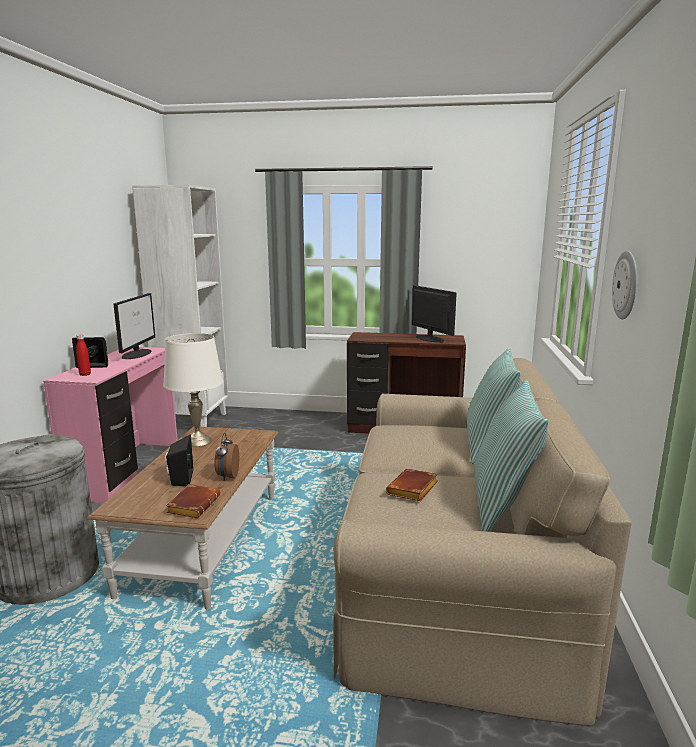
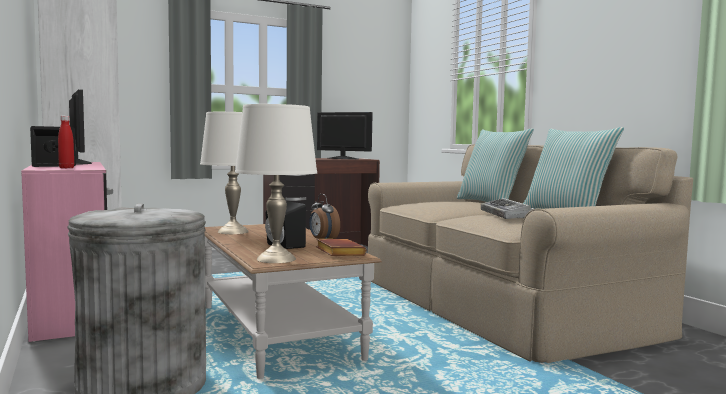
camera: 35 degrees left, 10 degrees down
brown book [386,469,438,501] -> keyboard [481,198,534,219]
wall clock [612,251,637,320] -> none
none -> white table lamp [235,104,317,263]

